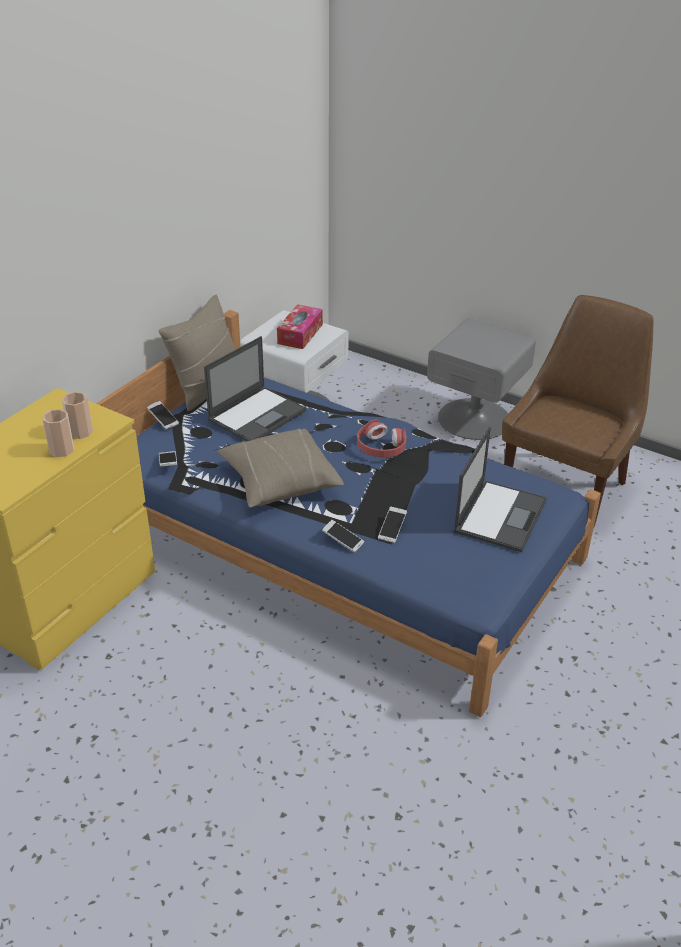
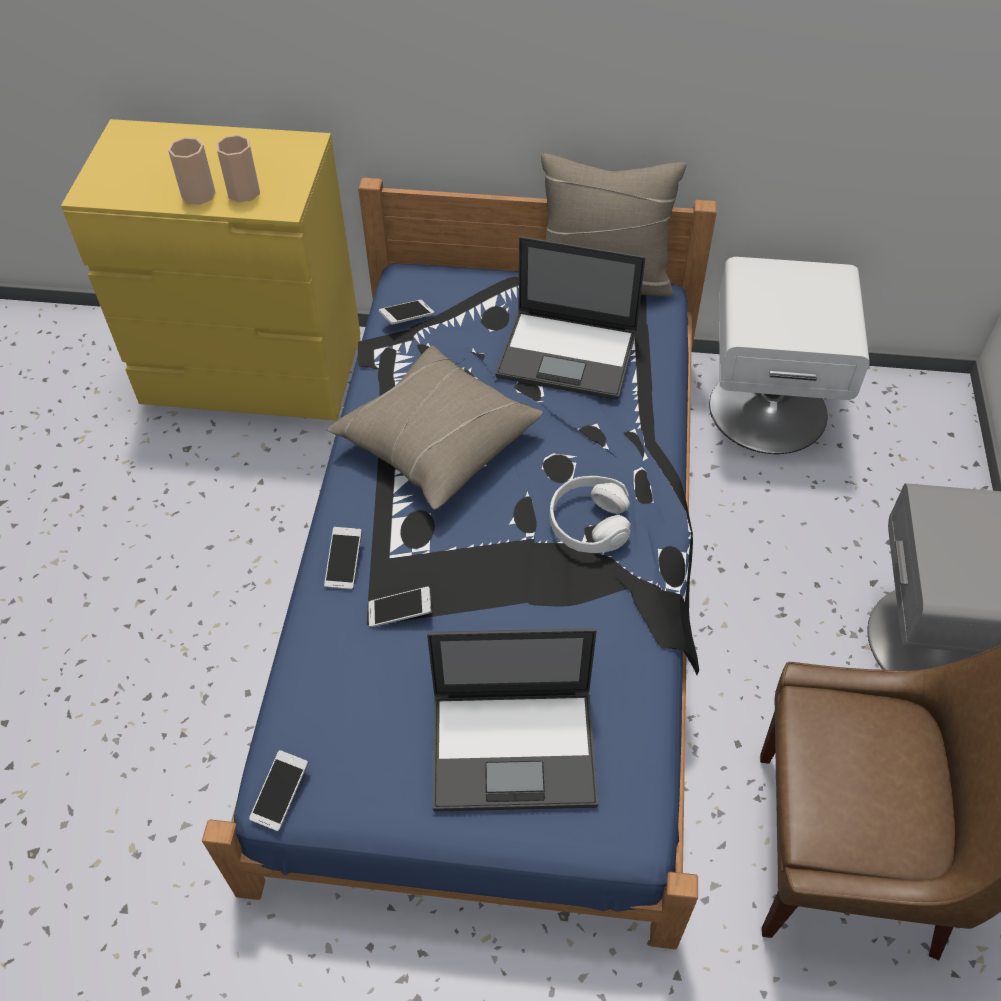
camera: 65 degrees right, 15 degrees up
phone [147,401,179,430] -> phone moved to [249,750,308,831]
tissue box [277,304,323,349] -> none
red headphones [357,419,407,458] -> white headphones [550,476,631,553]

